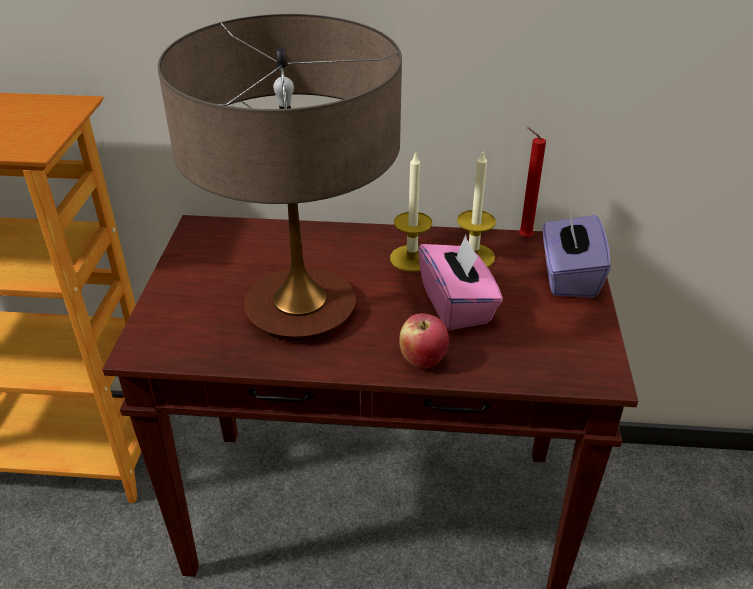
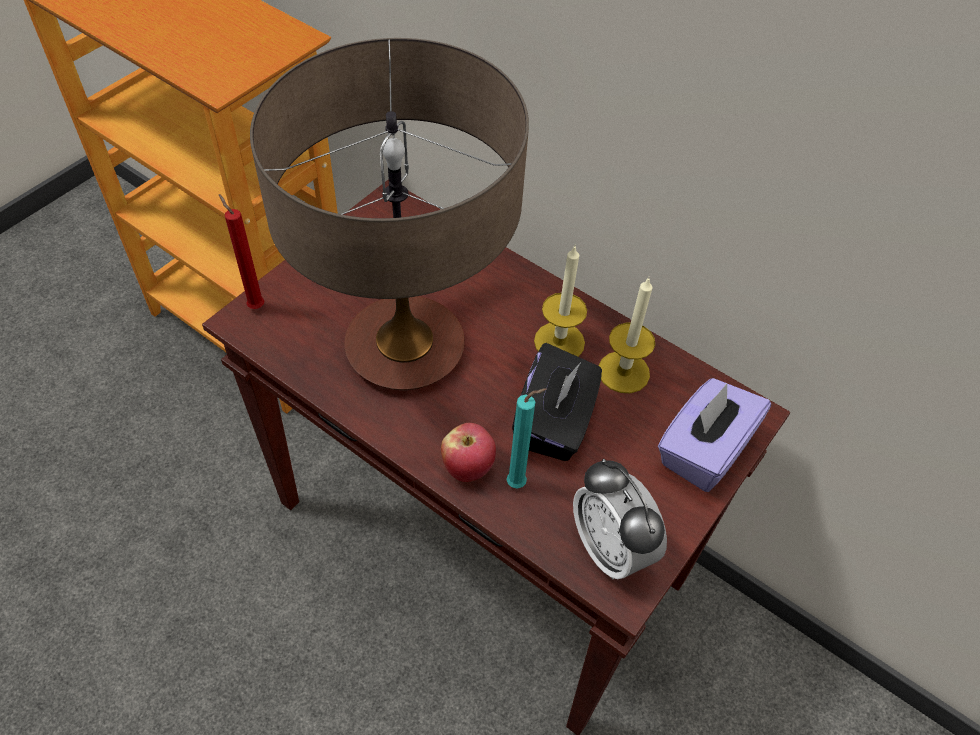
camera: 30 degrees right, 15 degrees up
pink tissue box [418,235,503,330] -> black tissue box [512,343,602,461]
red candle [519,127,546,238] -> red candle moved to [219,194,265,309]
none -> turquoise candle [507,388,547,489]
none -> alarm clock [573,459,667,579]

